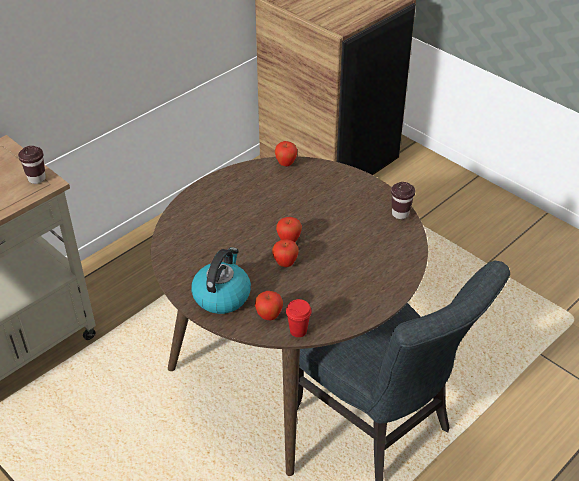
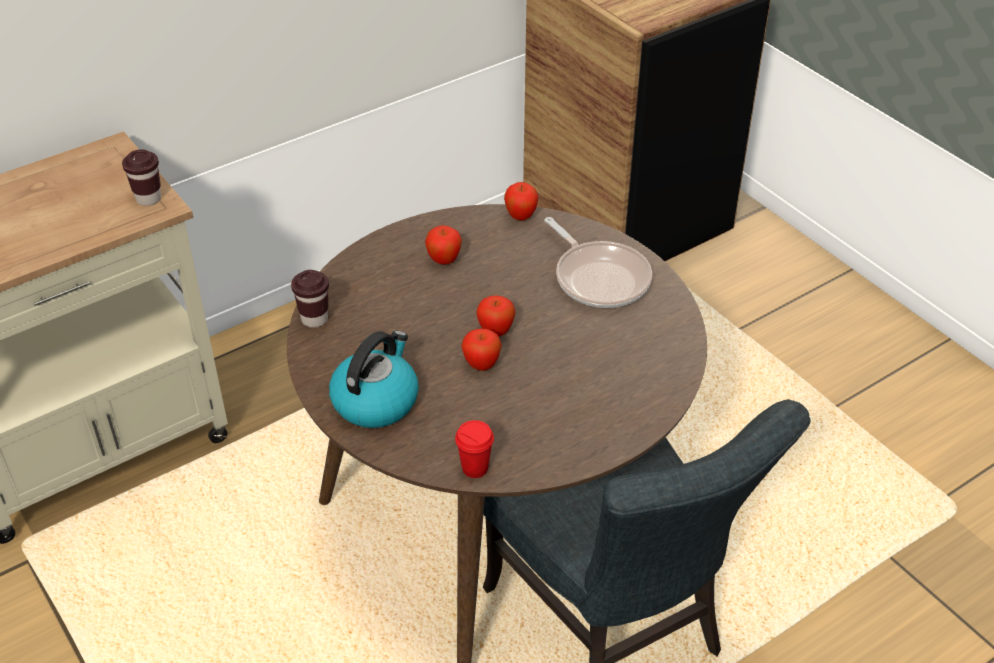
camera: 10 degrees right, 0 degrees up
apple [255,291,283,320] -> apple moved to [425,225,462,265]
brown cup [391,182,415,219] -> brown cup moved to [291,270,329,328]
none -> frying pan [544,217,652,308]

